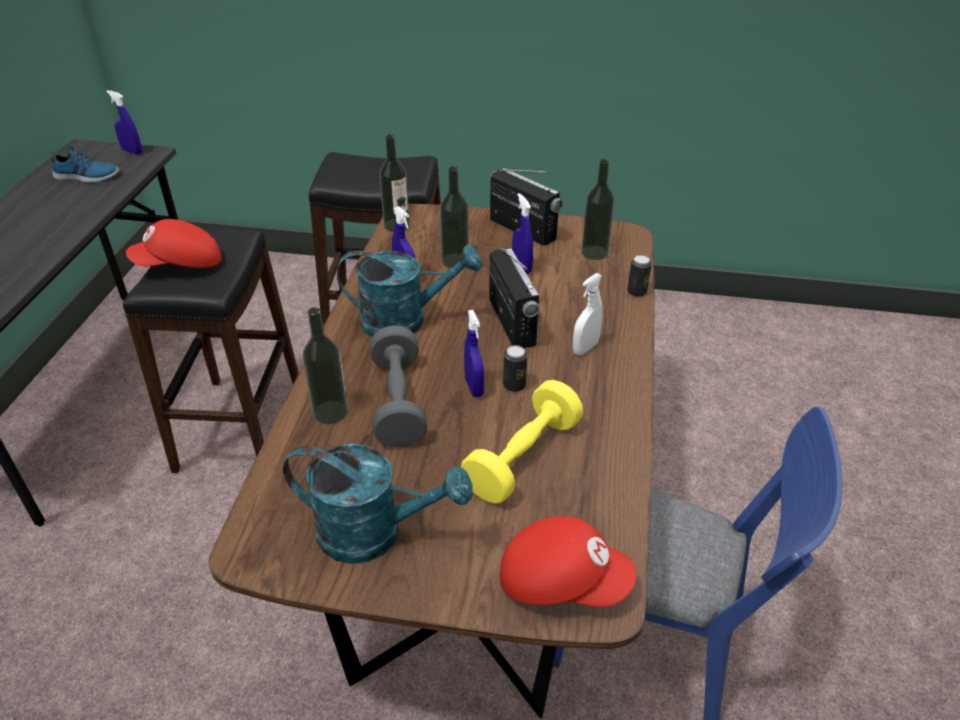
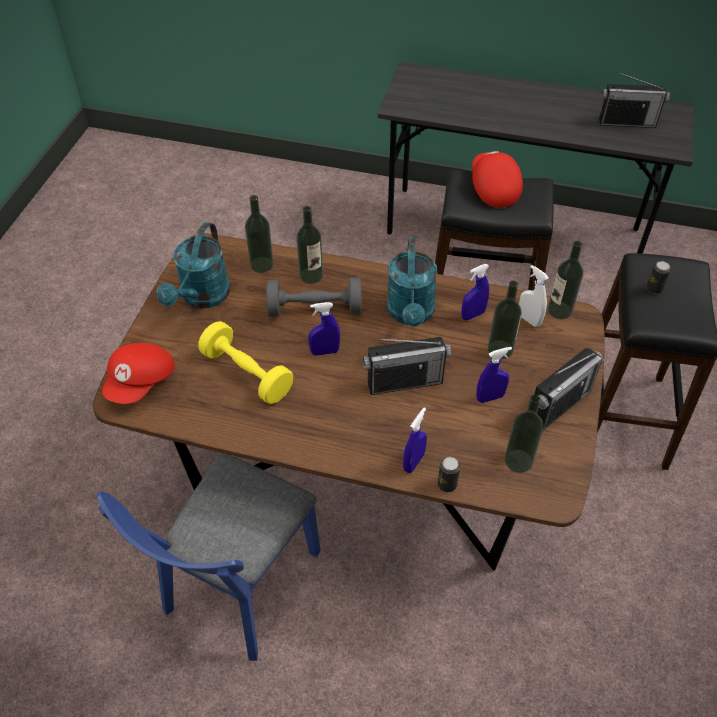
camera: 95 degrees right, 10 degrees up
shoe [50,144,119,183] -> radio [599,72,670,128]
blue spray bottle [106,90,142,155] -> blue spray bottle moved to [403,408,427,473]
can [503,345,527,392] -> can moved to [646,261,671,294]
white spray bottle [573,273,603,355] -> white spray bottle moved to [519,265,549,327]
none -> bottle [245,195,274,273]

